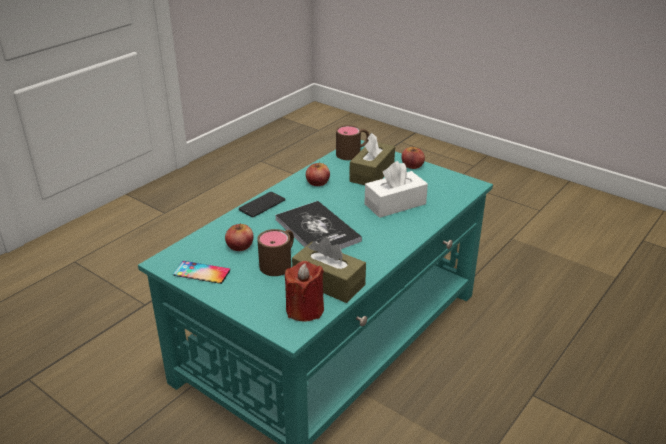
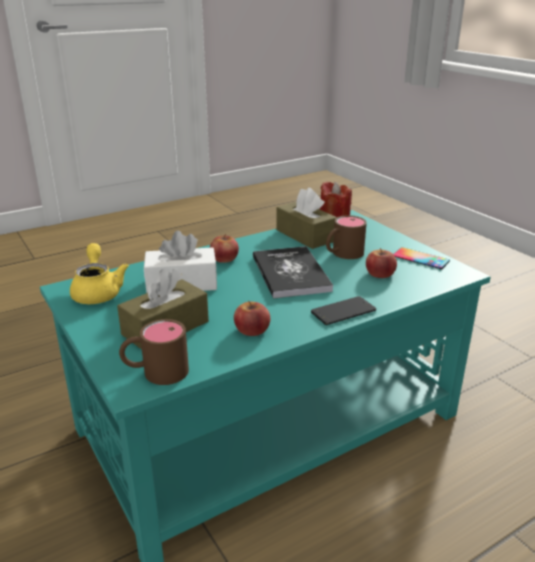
camera: 160 degrees left, 5 degrees down
apple [402,146,425,169] -> apple moved to [210,234,239,263]
none -> yellow teapot [70,243,129,304]

